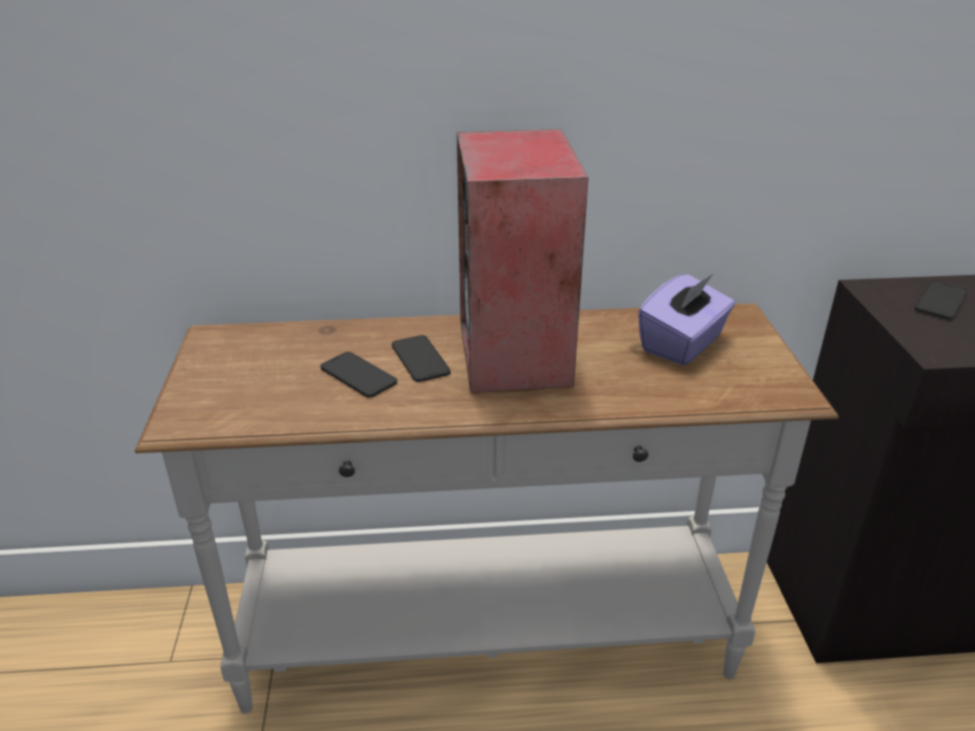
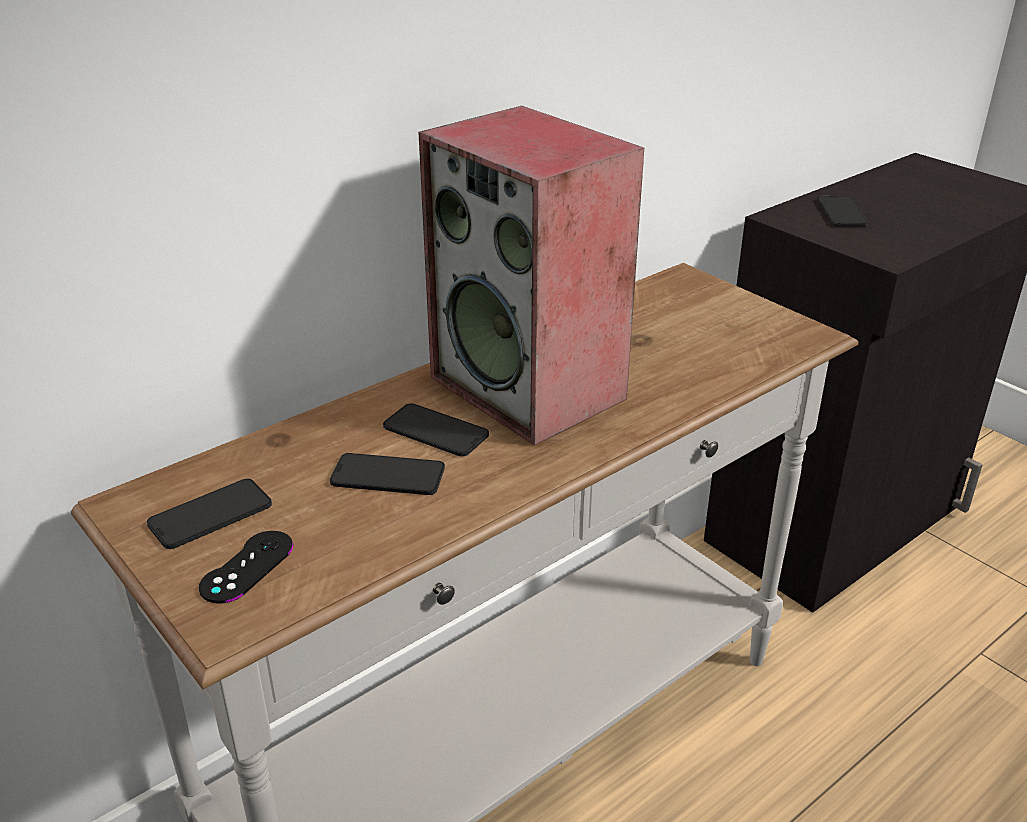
camera: 35 degrees left, 0 degrees up
purple tissue box [638,273,735,366] -> none
none -> phone [147,479,272,549]
none -> black game controller [199,531,293,604]

